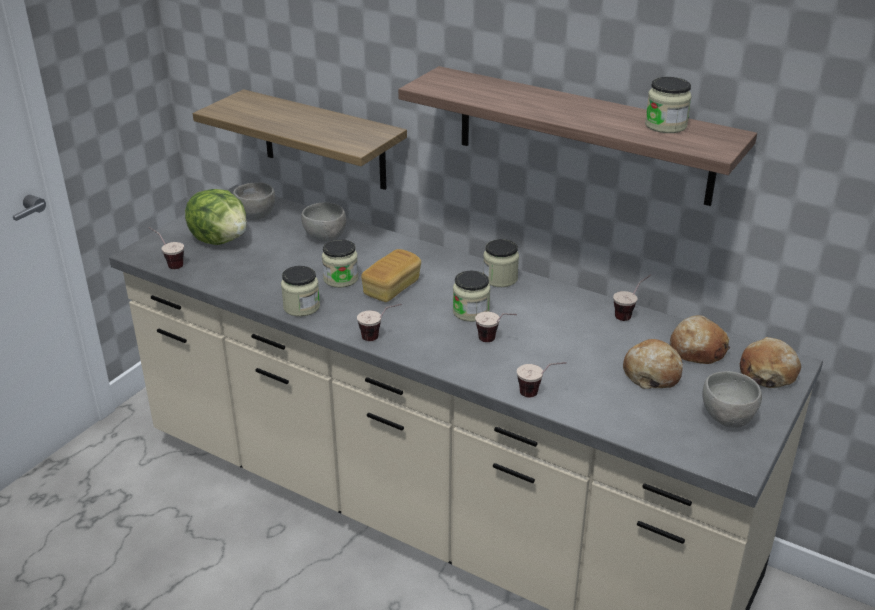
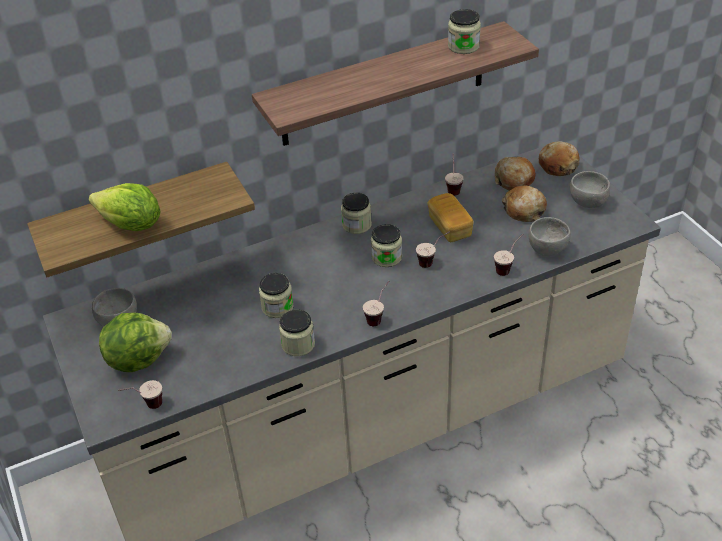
camera: 55 degrees left, 10 degrees up
grey bowl [301,202,346,242] -> grey bowl moved to [528,217,571,256]
bread [361,249,421,302] -> bread moved to [428,193,474,242]
none -> lettuce [89,183,161,231]

